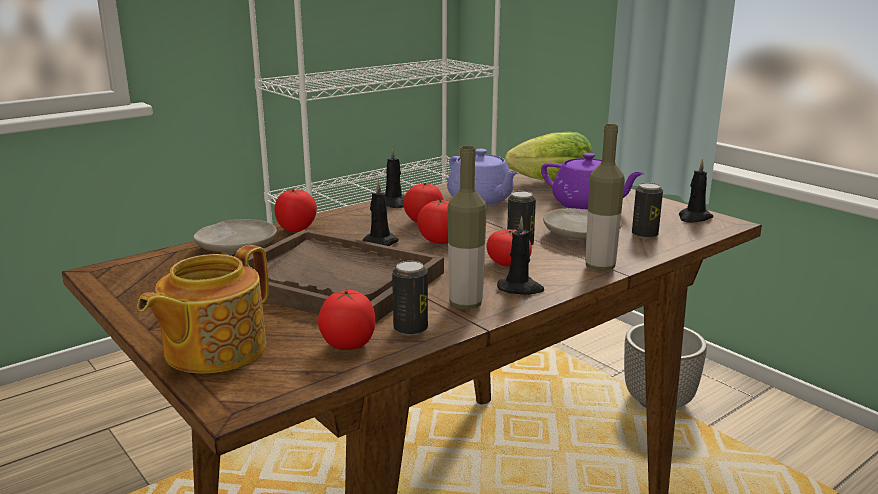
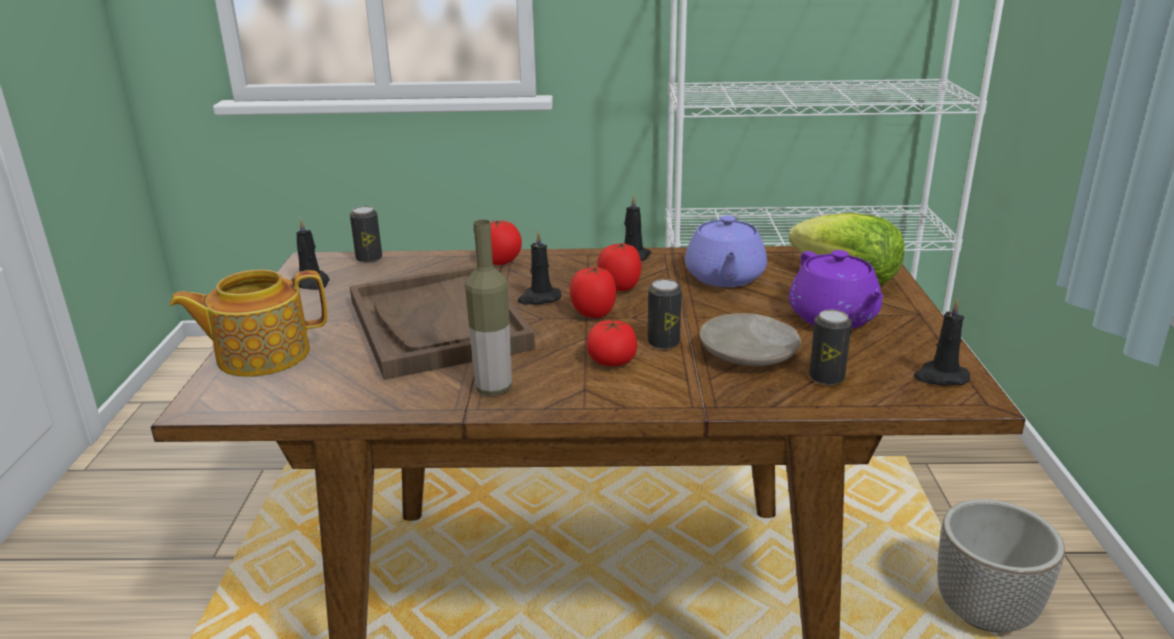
camera: 40 degrees right, 5 degrees up
beige plate [193,219,277,255] -> none
tomato [318,288,375,350] -> none
can [392,261,428,335] -> can moved to [350,206,382,263]
black candle [497,217,544,295] -> black candle moved to [291,218,330,290]
bottle [585,124,625,271] -> none

